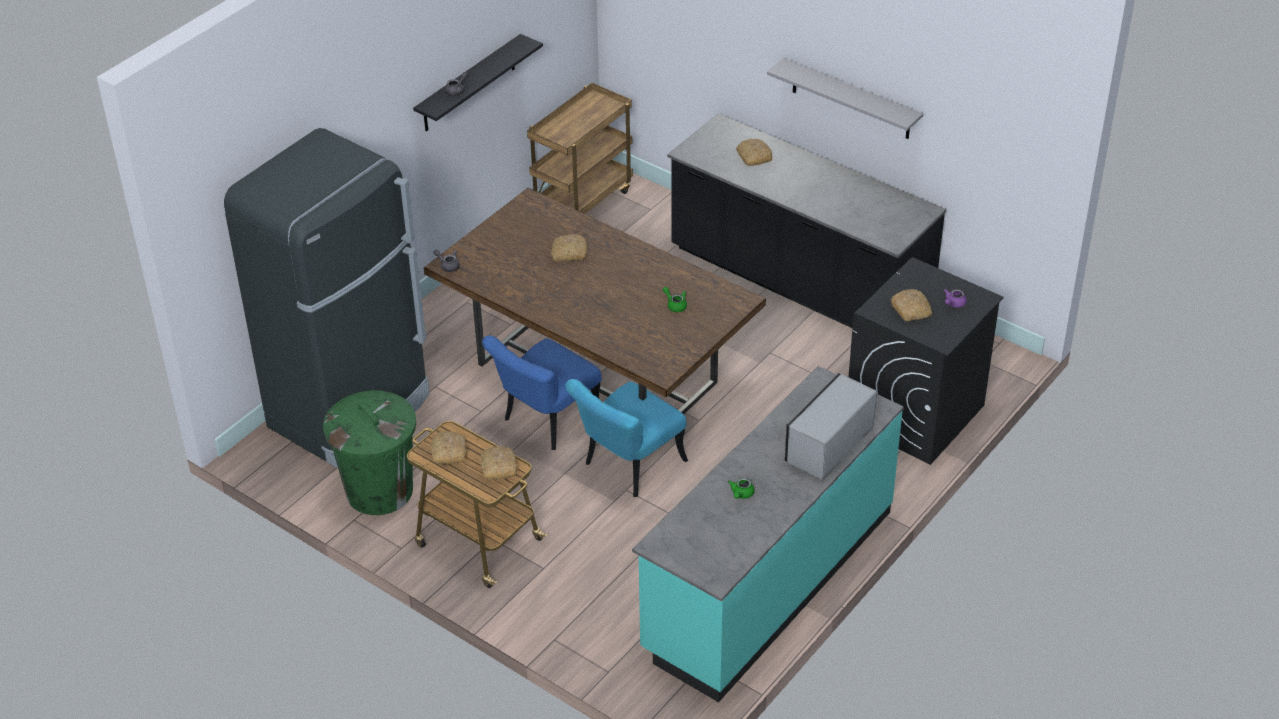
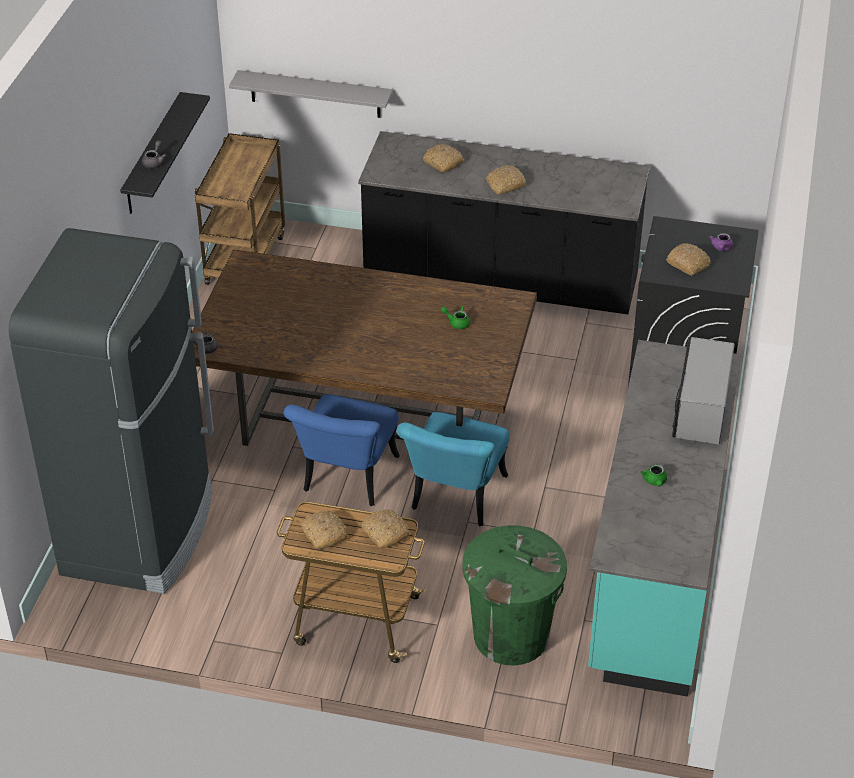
camera: 25 degrees left, 0 degrees up
green trash can [323,390,416,515] -> green trash can moved to [462,525,567,665]
bread [551,234,587,261] -> bread moved to [486,165,526,194]
grey shelf [767,58,923,139] -> grey shelf moved to [229,70,393,118]

